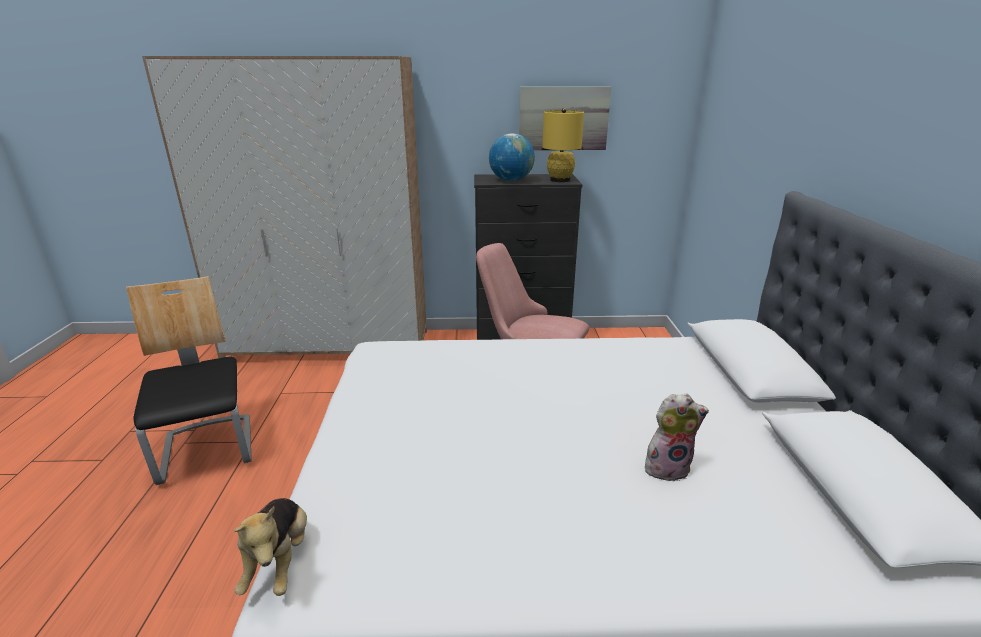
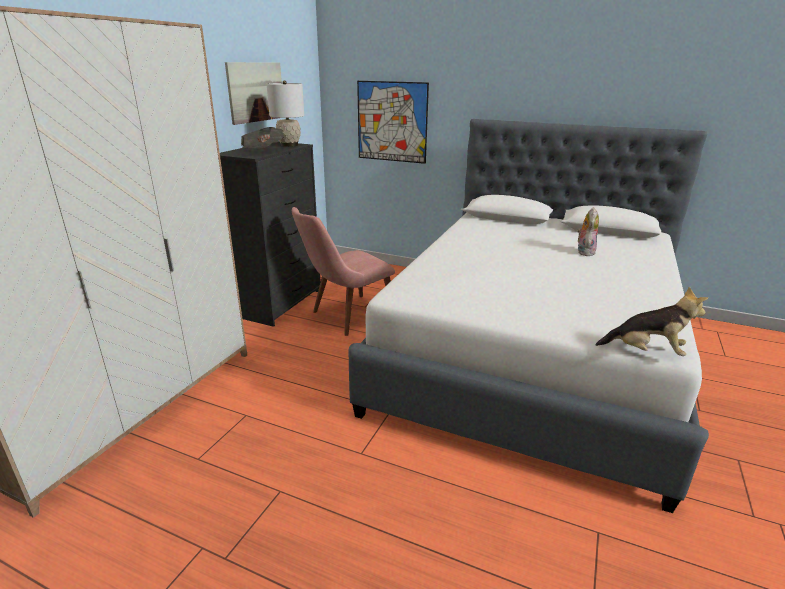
camera: 65 degrees left, 0 degrees up
chair [126,276,252,485] -> none
globe [489,133,535,181] -> newspaper [241,127,284,149]
yellow table lamp [542,108,584,182] -> white table lamp [267,80,304,147]
none -> picture [357,81,429,164]

